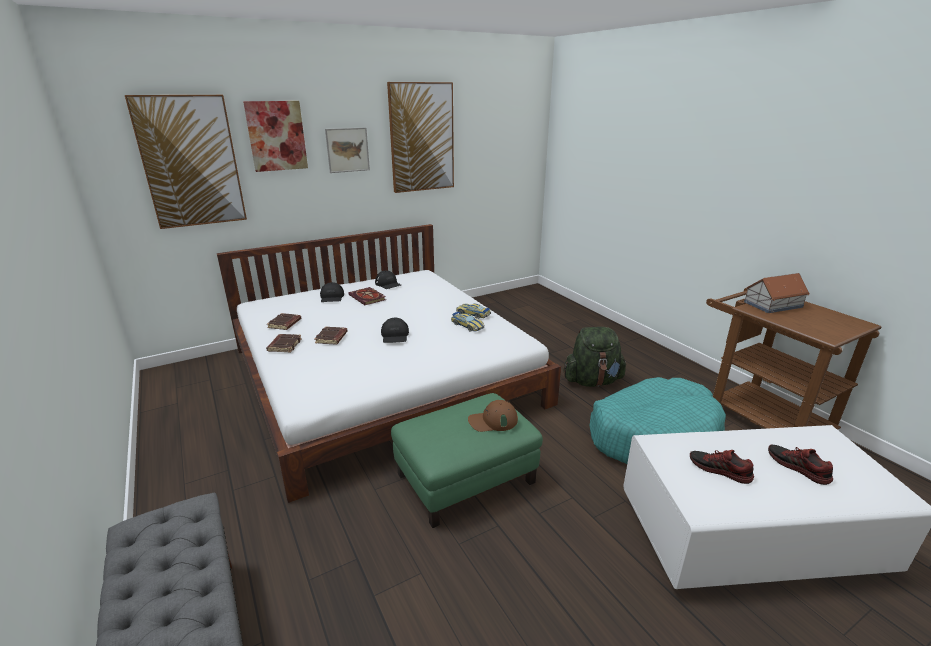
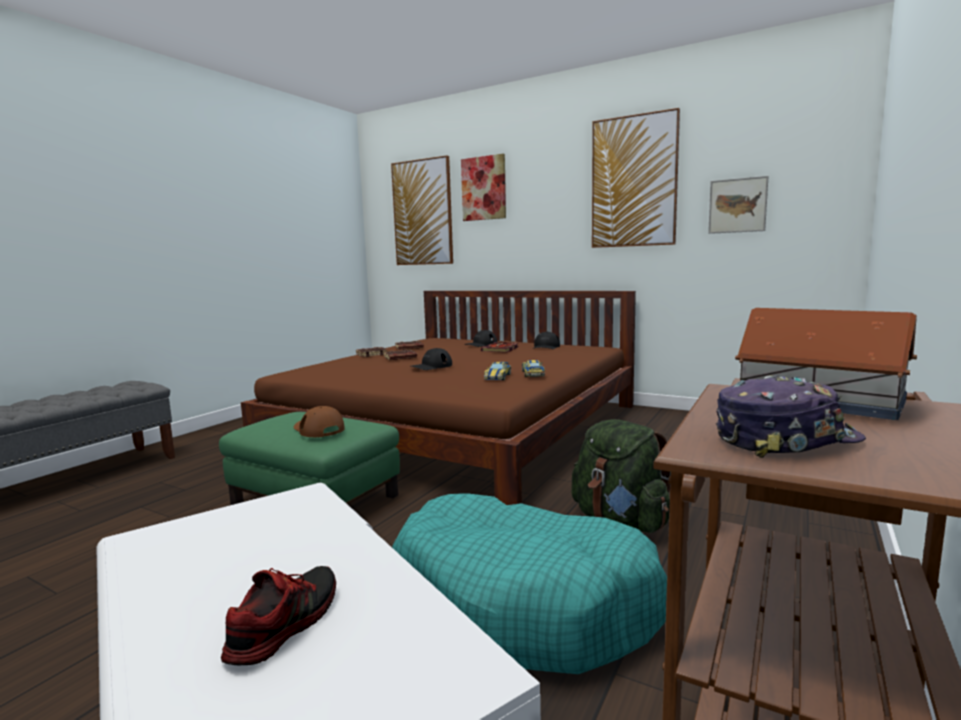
camera: 60 degrees right, 15 degrees down
white bed [217,224,561,503] -> brown bed [241,291,636,505]
picture [325,127,370,173] -> picture moved to [708,176,769,234]
shoe [690,450,754,484] -> none
none -> cap [716,375,866,458]

